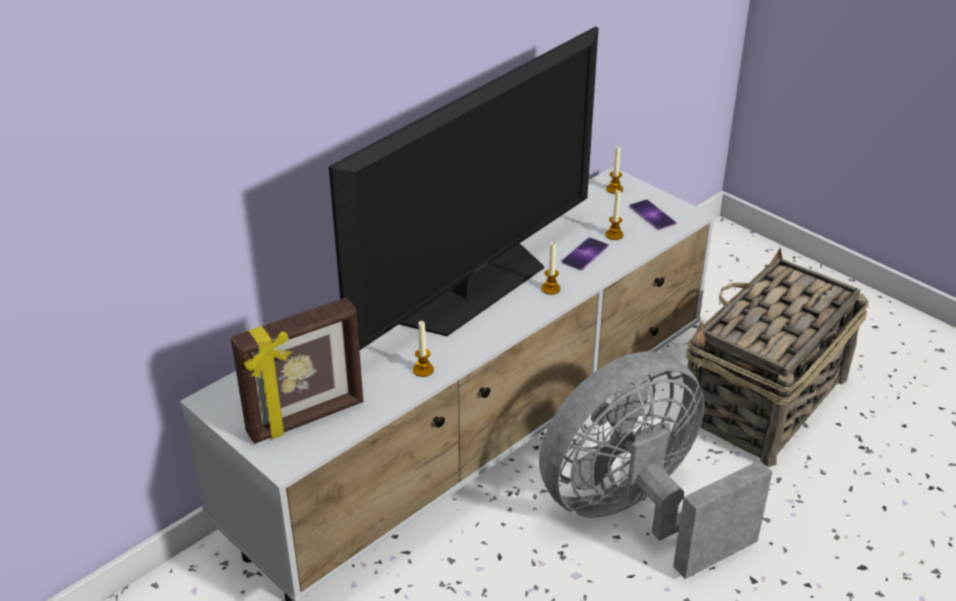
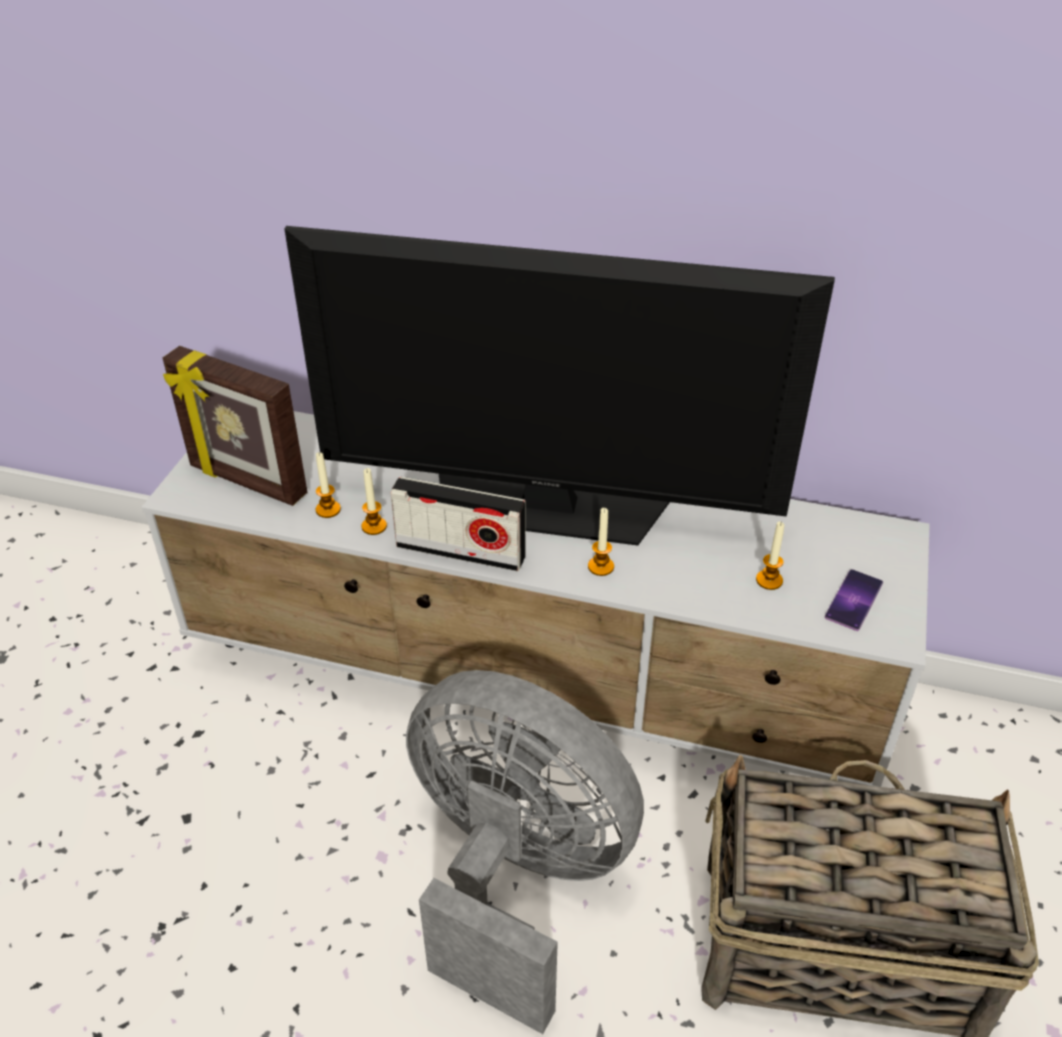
camera: 60 degrees right, 5 degrees up
phone [562,237,609,270] -> none
candle [606,146,623,194] -> candle moved to [315,452,341,518]
none -> radio [390,477,526,571]

